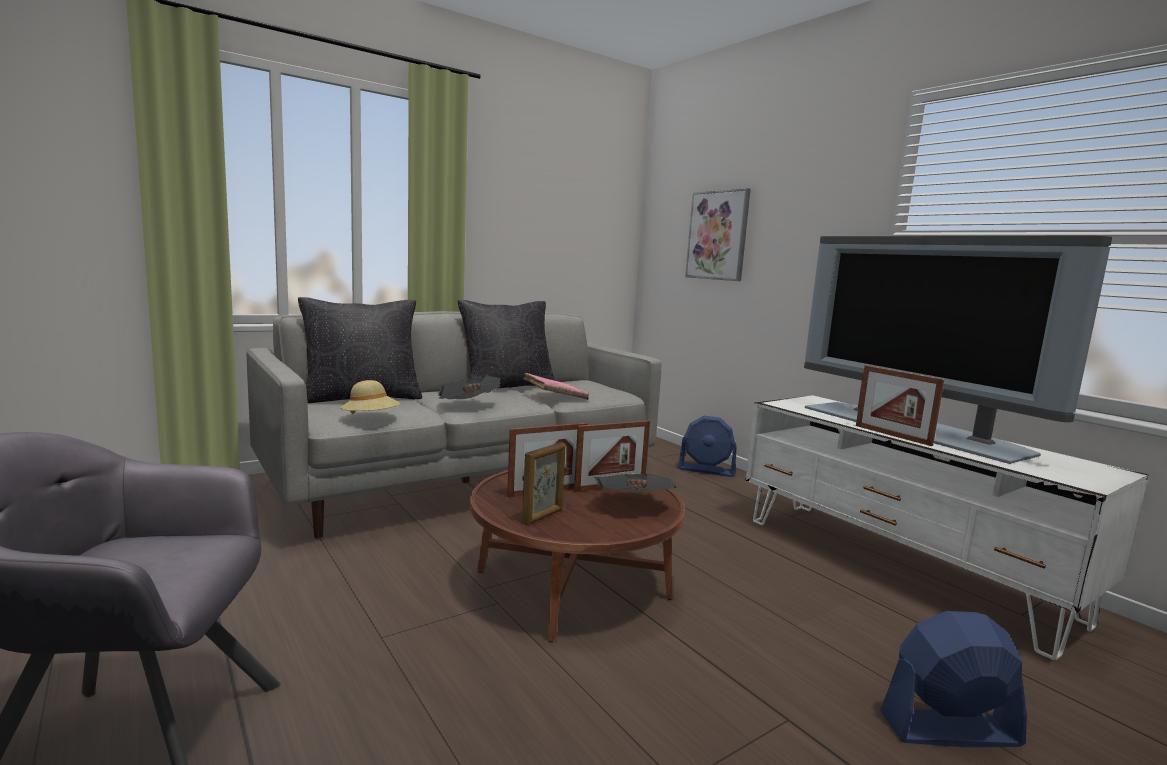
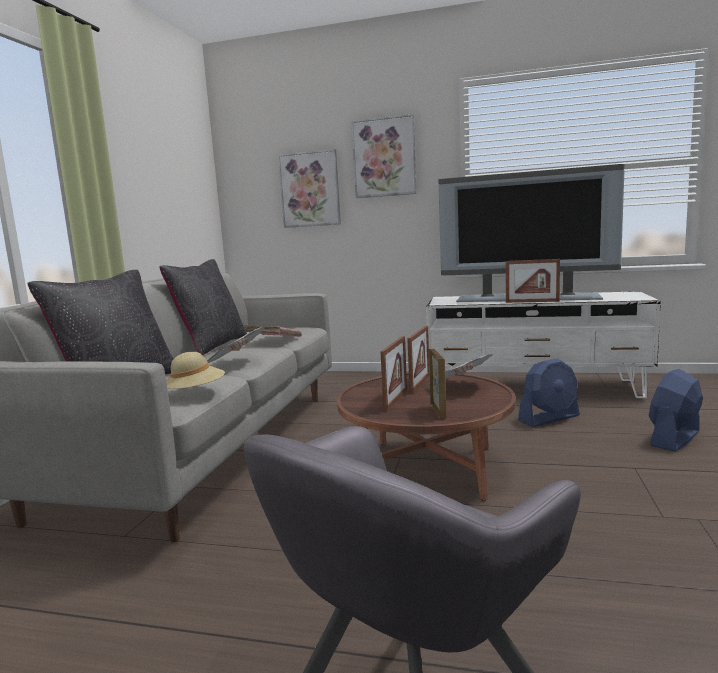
camera: 40 degrees left, 0 degrees up
blue fan [678,416,737,477] -> blue fan moved to [518,358,580,427]
none -> picture [351,114,416,198]

